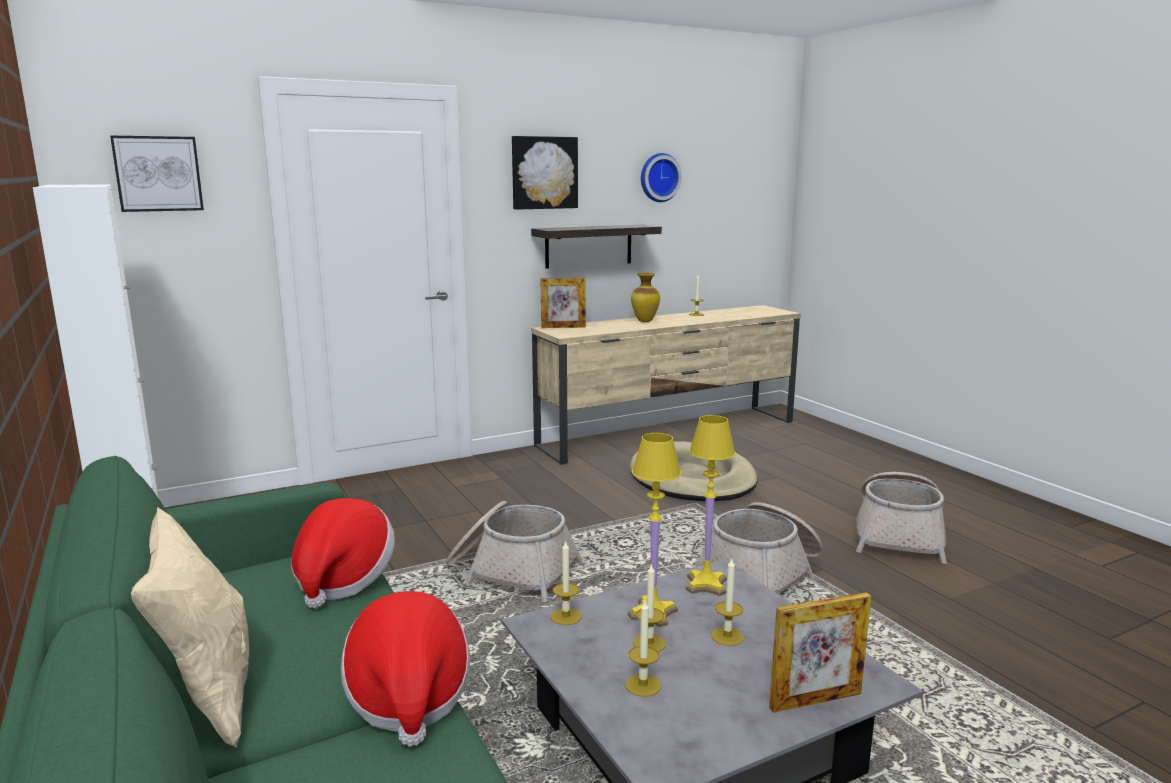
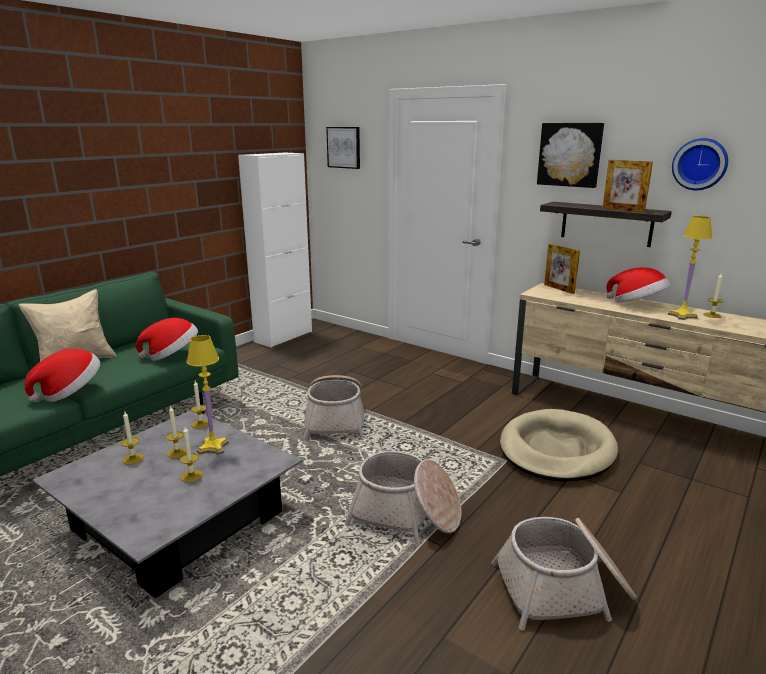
camera: 65 degrees right, 5 degrees up
vase [631,273,660,322] -> hat [606,267,670,303]
yellow table lamp [685,415,735,596] -> yellow table lamp moved to [668,216,713,320]
picture frame [769,592,871,713] -> picture frame moved to [603,160,653,212]

